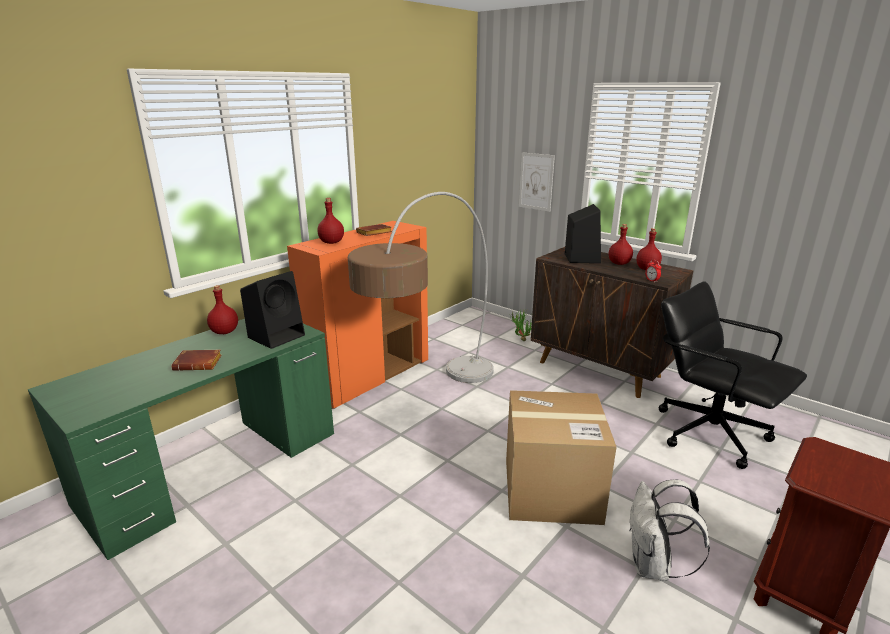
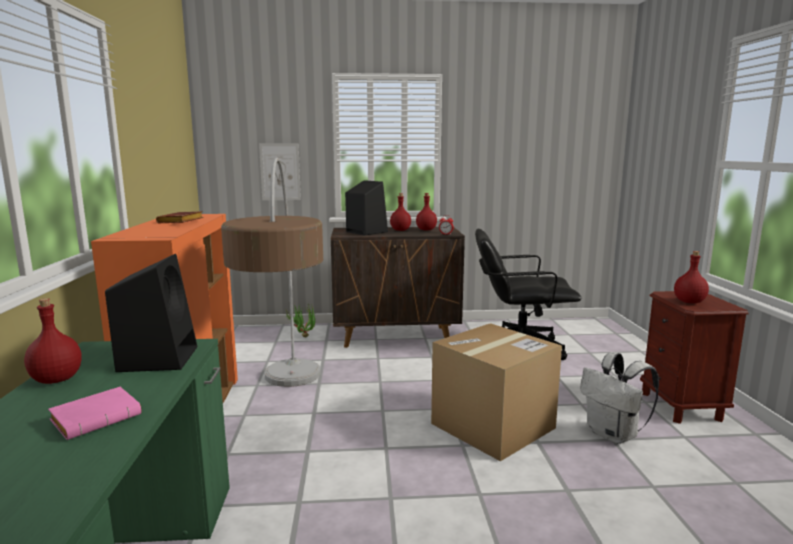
camera: 45 degrees left, 10 degrees down
brown book [171,350,222,371] -> pink book [48,387,142,440]
red bottle [317,198,344,244] -> red bottle moved to [674,251,709,304]

